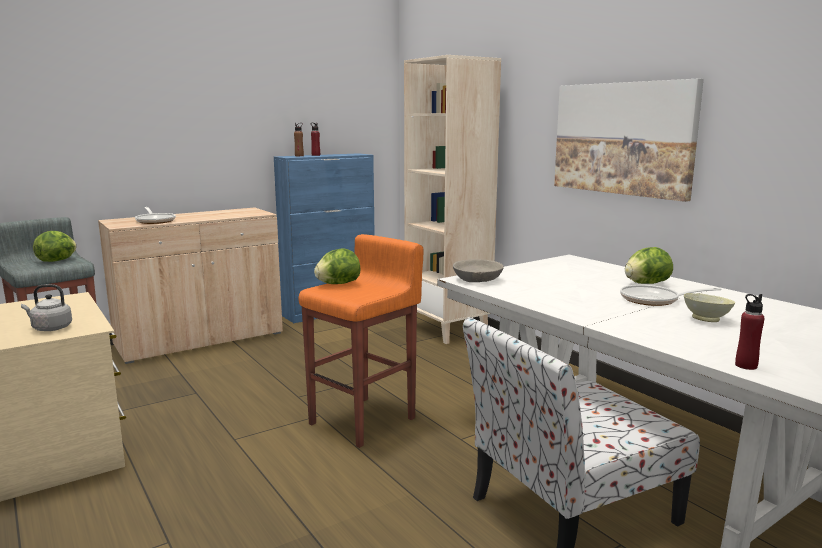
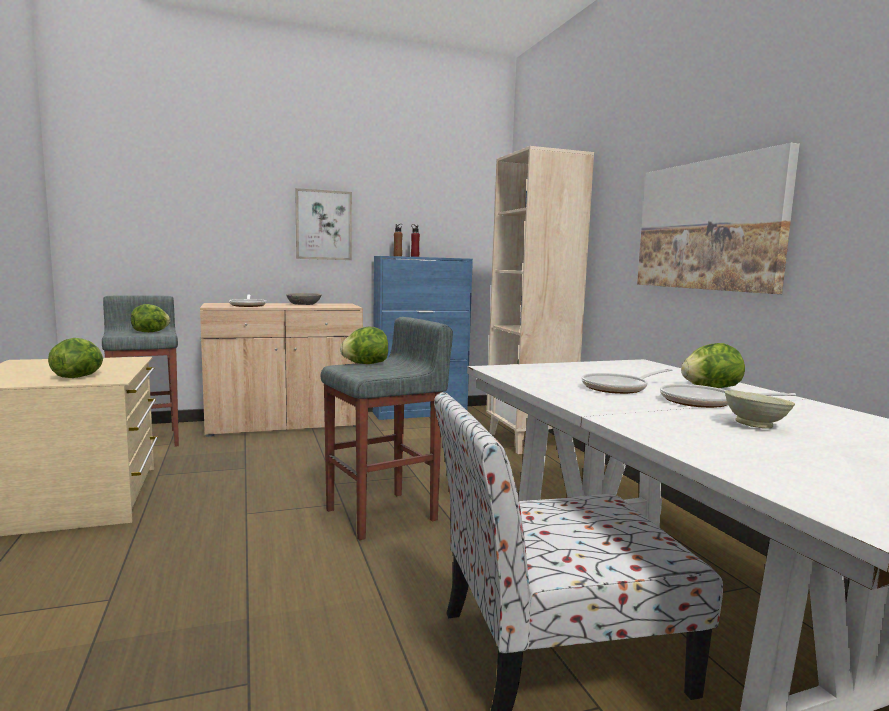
camera: 15 degrees right, 5 degrees down
grey kettle [21,284,72,331] -> lettuce [48,338,103,378]
orange stool [299,234,424,448] -> grey stool [321,317,453,540]
grey bowl [453,259,504,282] -> grey bowl moved to [286,293,322,305]
red bottle [735,294,765,370] -> none
none -> picture [295,188,352,260]
none -> frying pan [582,368,672,394]

